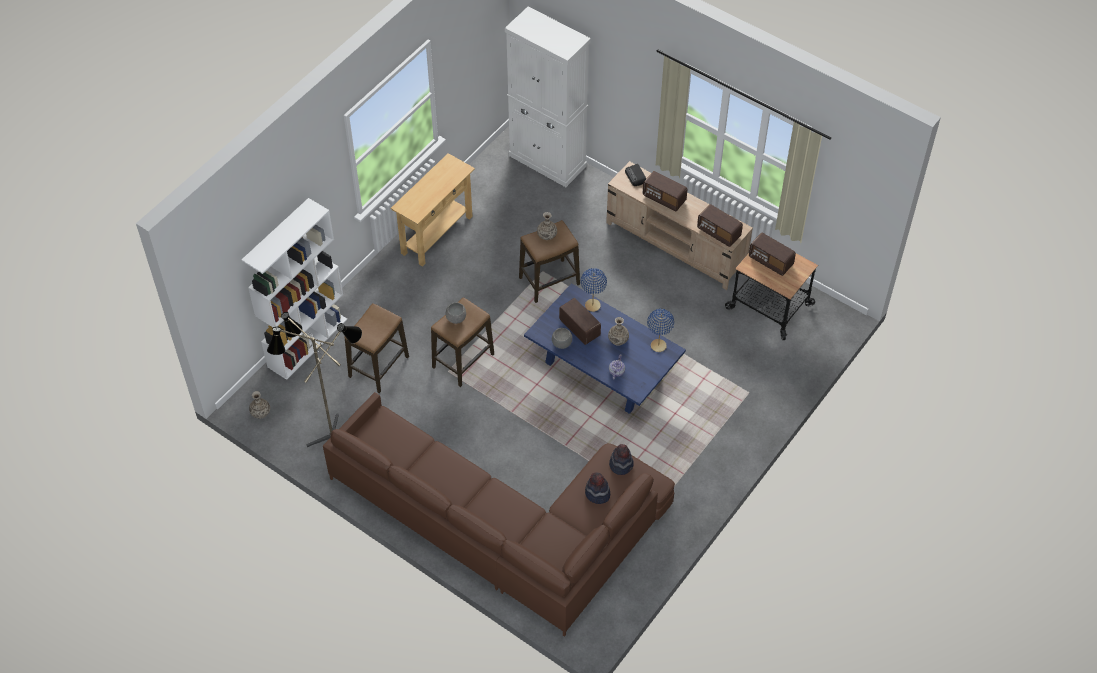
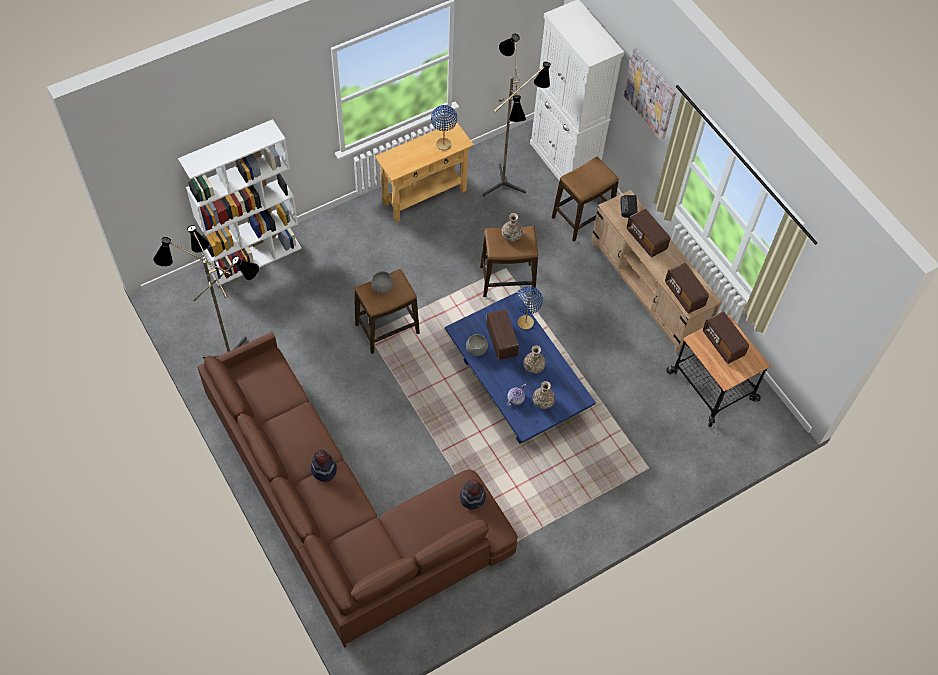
camera: 20 degrees right, 5 degrees up
vase [249,391,270,419] -> vase moved to [533,381,555,409]
stool [344,303,409,393] -> stool moved to [552,157,619,241]
hat [585,472,610,504] -> hat moved to [311,449,337,482]
blue table lamp [647,309,674,352] -> blue table lamp moved to [431,105,458,150]
none -> floor lamp [483,34,551,196]
none -> picture [624,48,676,140]

